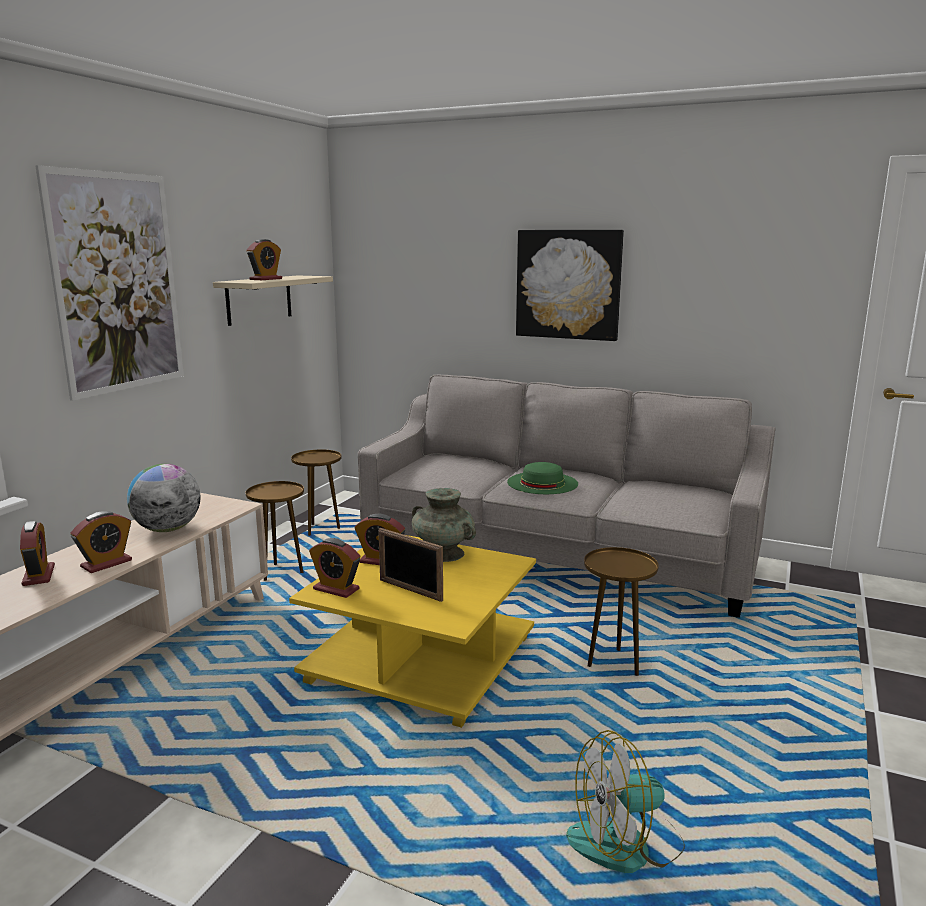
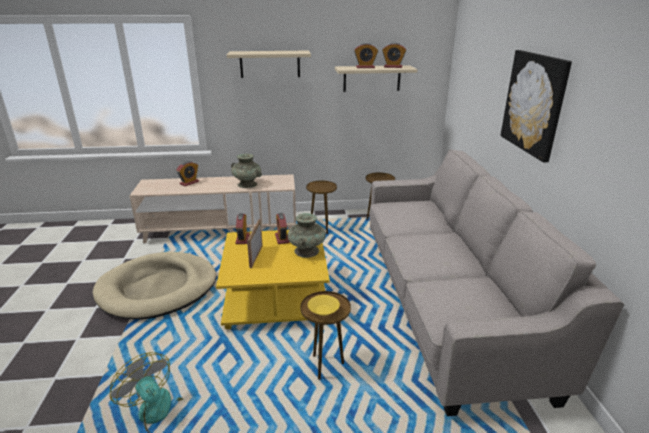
camera: 60 degrees right, 10 degrees up
picture [35,165,184,401] -> beige shelf [227,51,311,78]
alarm clock [71,511,132,573] -> alarm clock moved to [382,43,406,68]
globe [127,464,200,532] -> turquoise vase [231,154,262,188]
green hat [507,462,578,494] -> none
none -> beige dog bed [93,252,216,320]
none -> yellow bowl [308,295,340,316]

